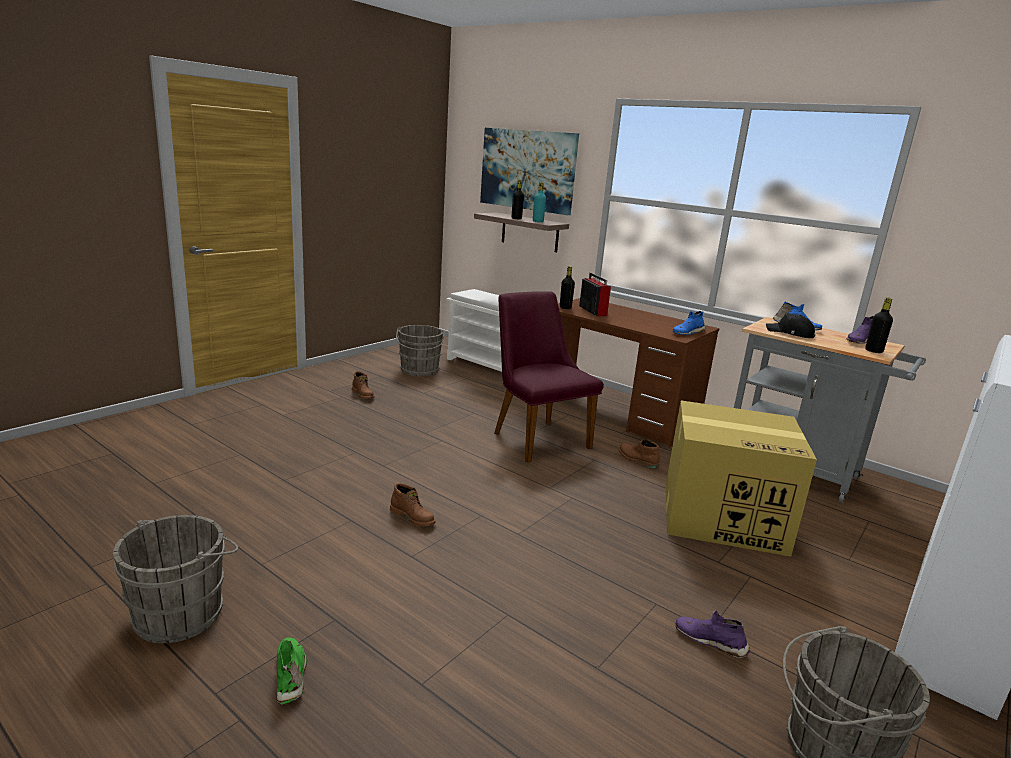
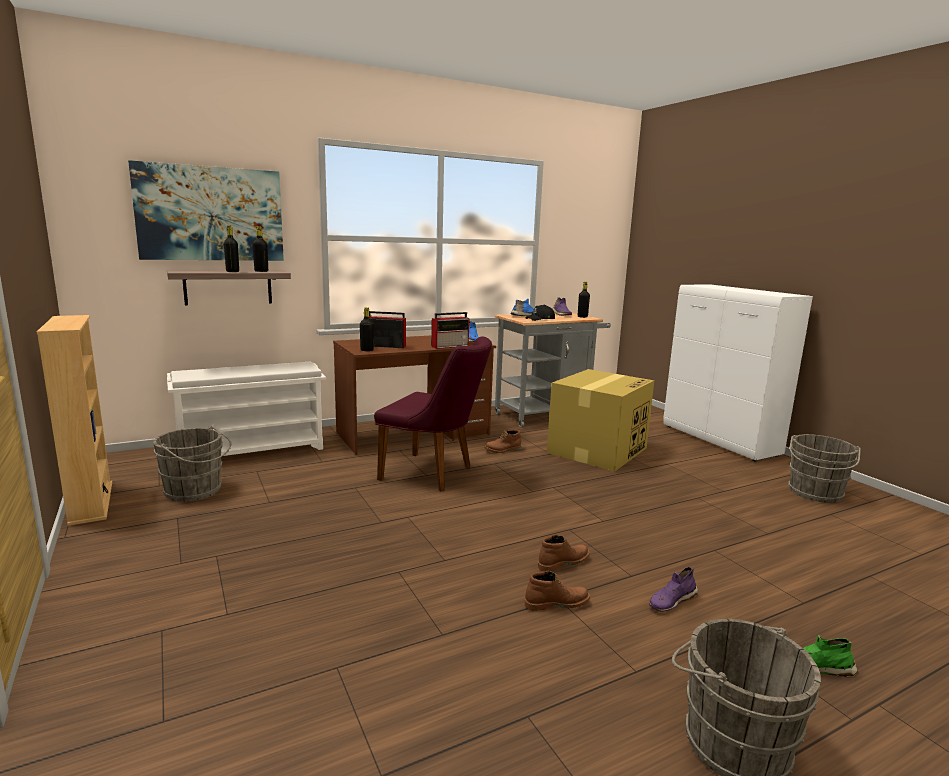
camera: 65 degrees left, 5 degrees down
brown boot [352,371,374,399] -> brown boot moved to [525,571,590,611]
purple chair [494,291,604,463] -> purple chair turned 150 degrees counterclockwise [374,336,492,491]
turquoise bottle [533,182,546,222] -> black bottle [252,227,268,272]
purple shoe [676,610,750,659] -> purple shoe moved to [649,567,698,612]
none -> beige bookcase [37,315,112,526]
none -> radio [431,312,469,349]

